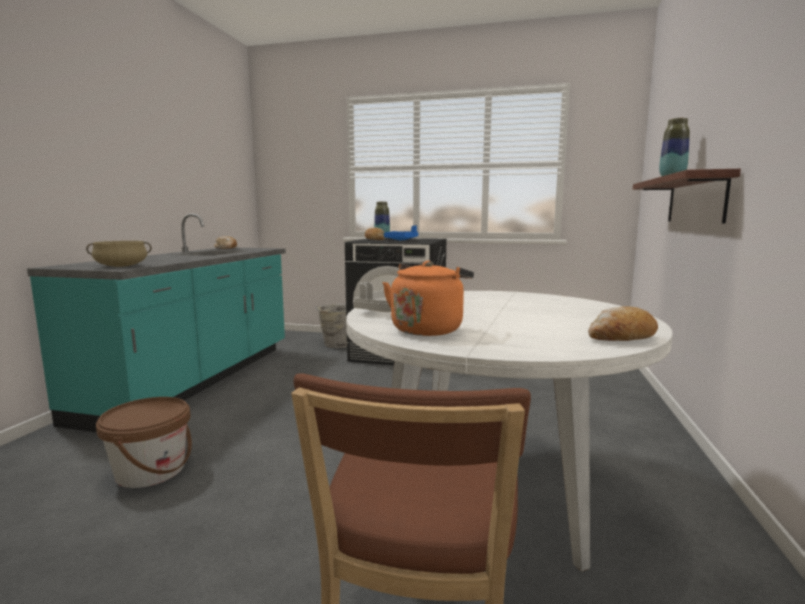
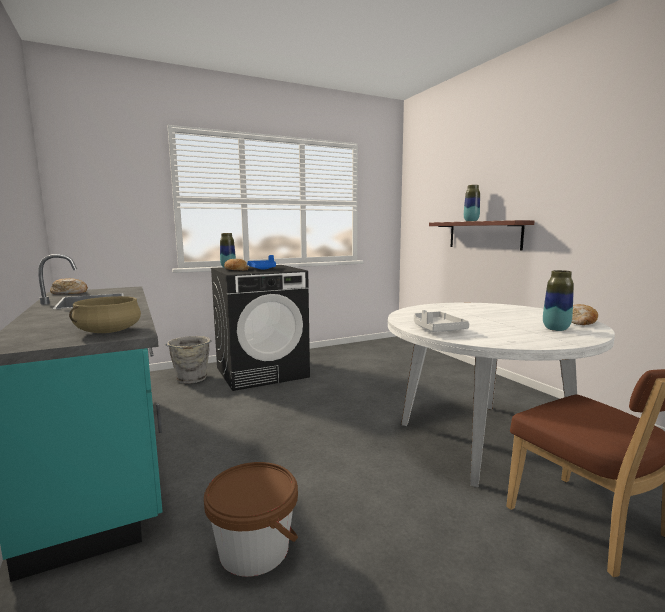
camera: 40 degrees left, 0 degrees up
orange kettle [383,261,474,336] -> none
none -> vase [543,270,574,331]

